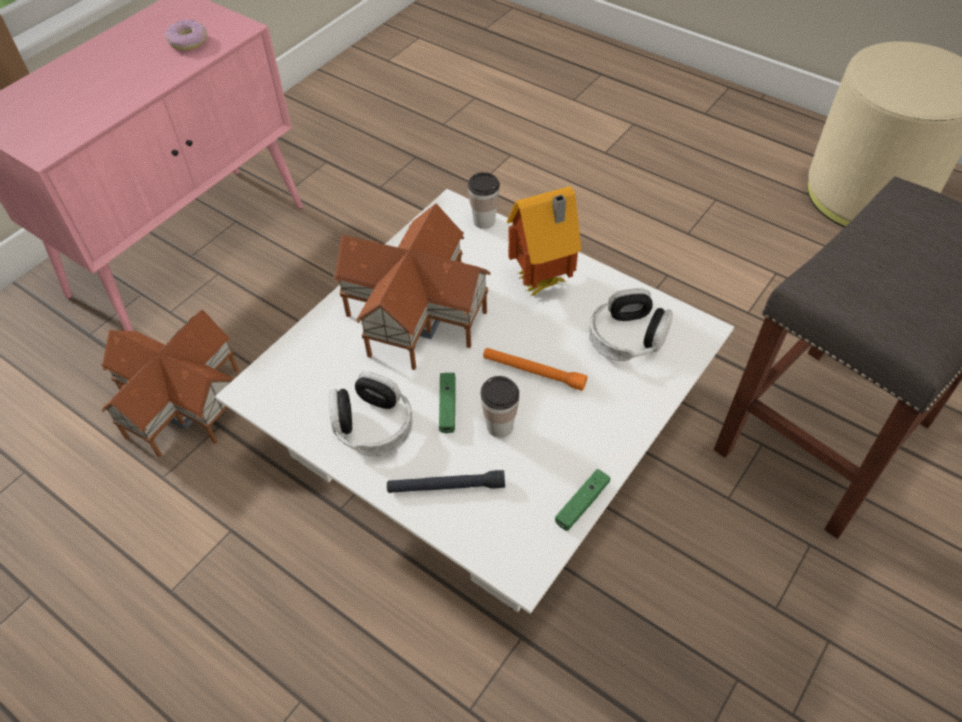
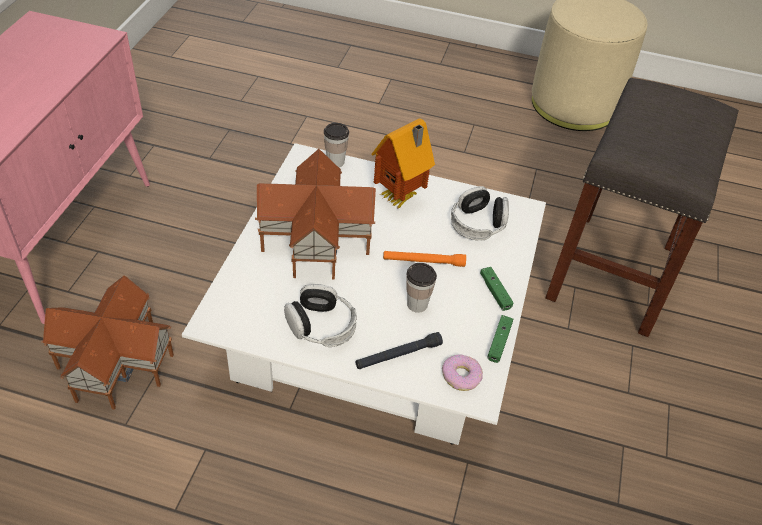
camera: 25 degrees left, 5 degrees down
donut [165,19,207,51] -> donut moved to [442,355,483,391]
green game controller [439,373,456,433] -> green game controller moved to [480,267,514,311]

